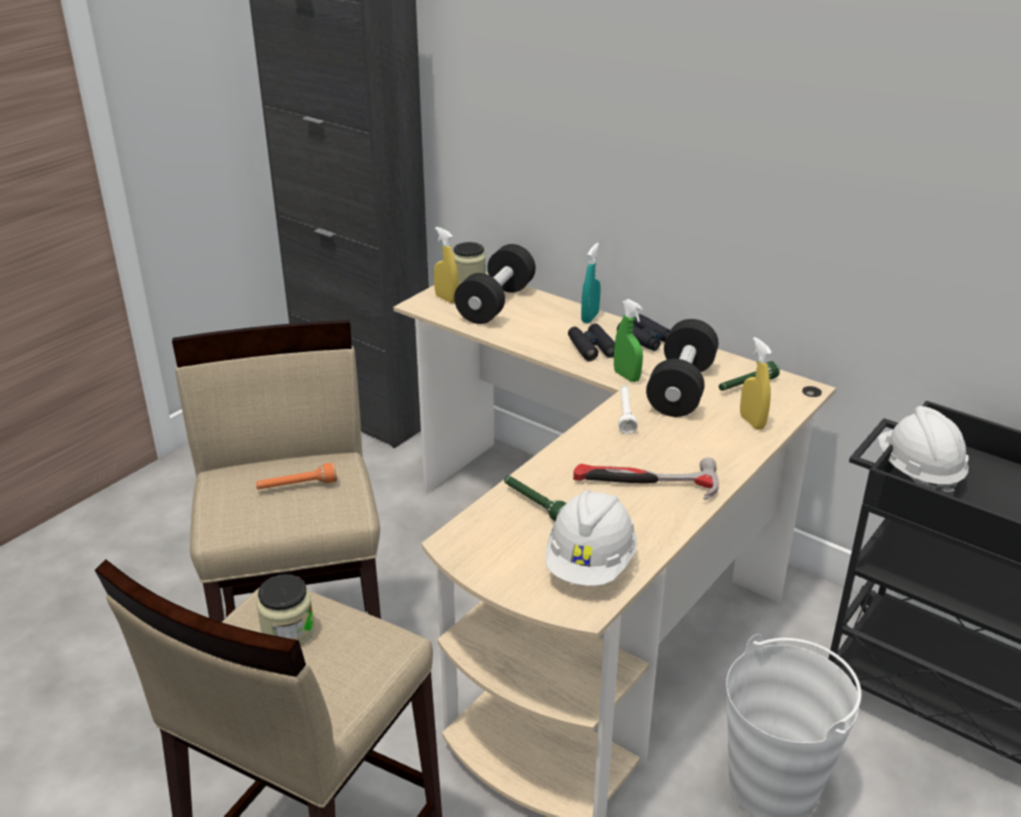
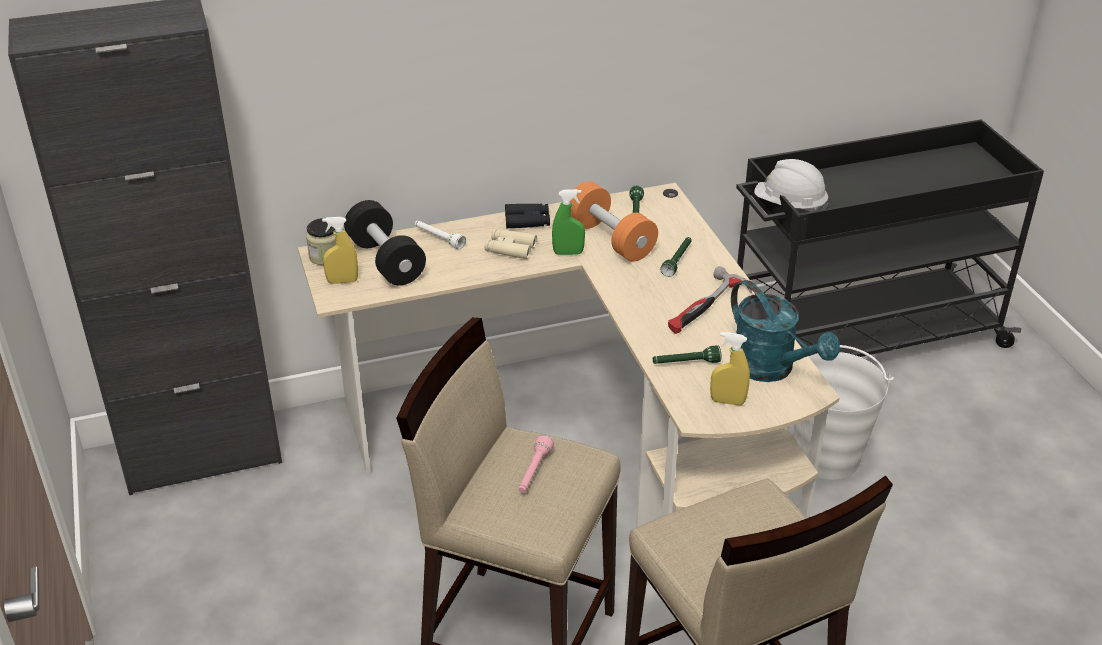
camera: 55 degrees left, 5 degrees up
orange flashlight [256,463,337,489] -> pink flashlight [518,435,554,493]
jar [257,574,314,645] -> none
white hard hat [546,490,637,586] -> turquoise watering can [731,280,840,382]
black binoculars [568,324,615,361] -> beige binoculars [485,229,537,259]
turquoise spray bottle [581,243,601,323] -> none
white flashlight [618,385,638,434] -> white flashlight moved to [415,220,466,250]
black dumbbell [646,319,718,417] -> orange dumbbell [570,181,658,262]
yellow spray bottle [740,337,772,430] -> yellow spray bottle moved to [710,332,750,406]
none -> green flashlight [660,237,692,277]

